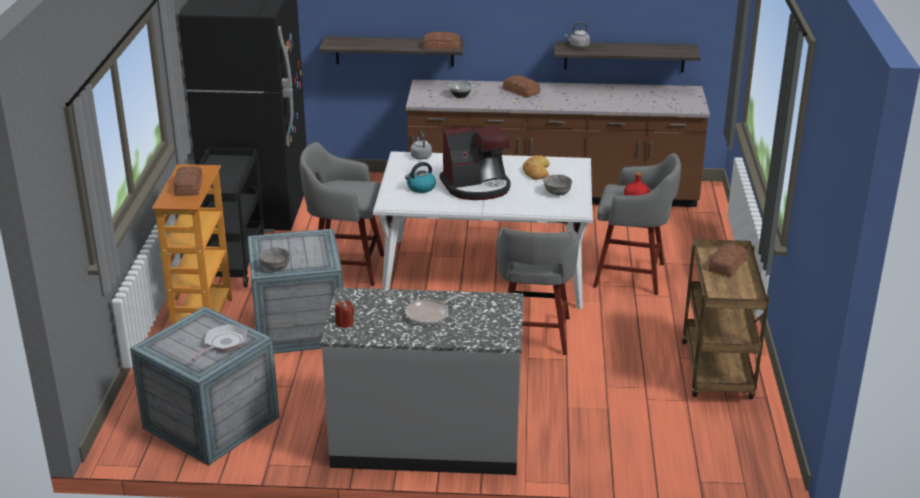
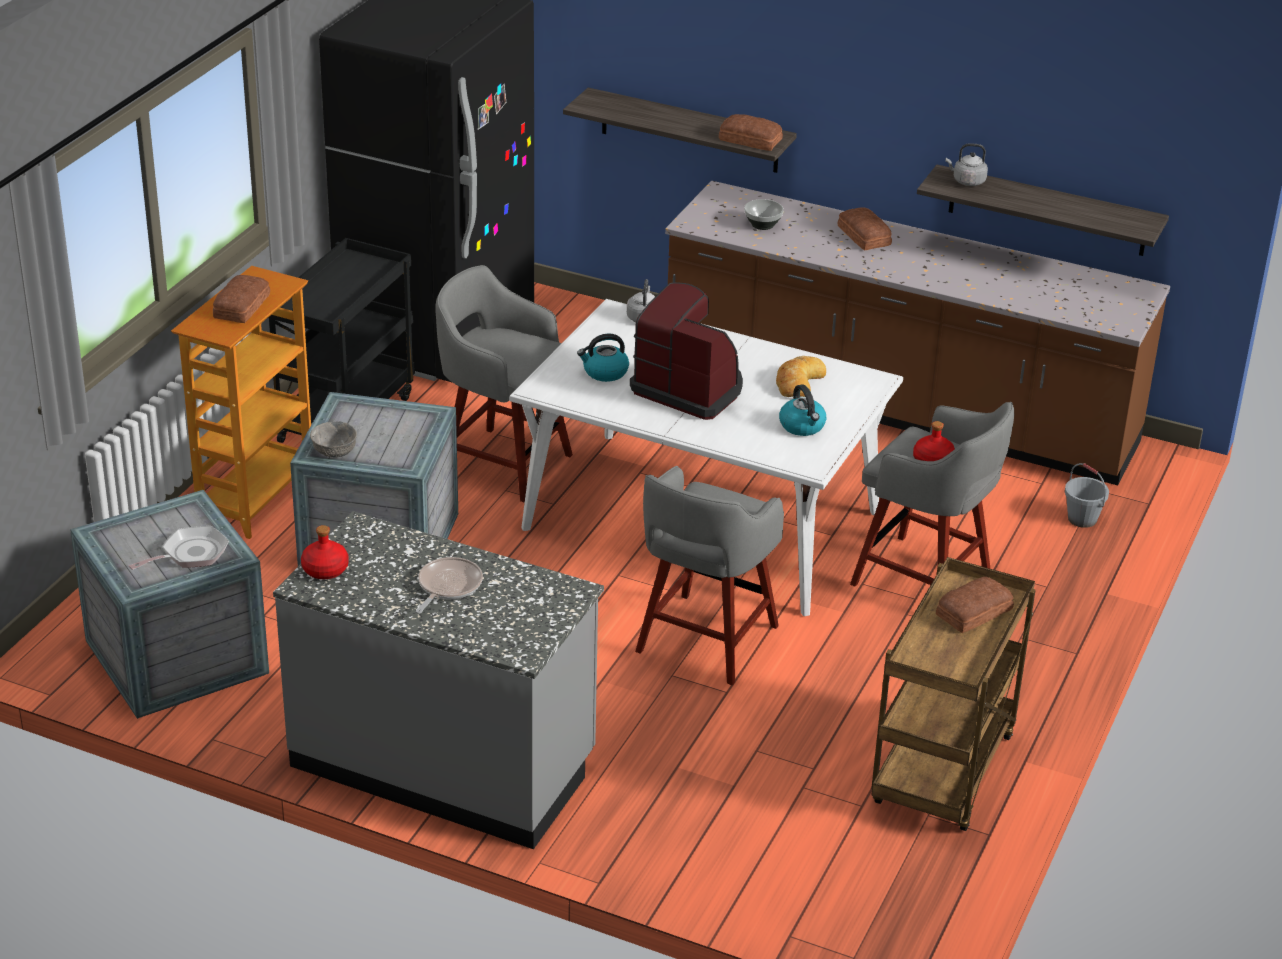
camera: 20 degrees right, 5 degrees up
red candle [335,301,354,328] -> red bottle [301,525,349,579]
frying pan [405,294,462,325] -> frying pan turned 135 degrees clockwise [416,557,483,613]
coffee machine [439,125,510,200] -> coffee machine turned 150 degrees counterclockwise [630,282,743,420]
grey bowl [543,175,572,195] -> kettle [779,384,826,436]
none -> grey bucket [1065,463,1109,528]

